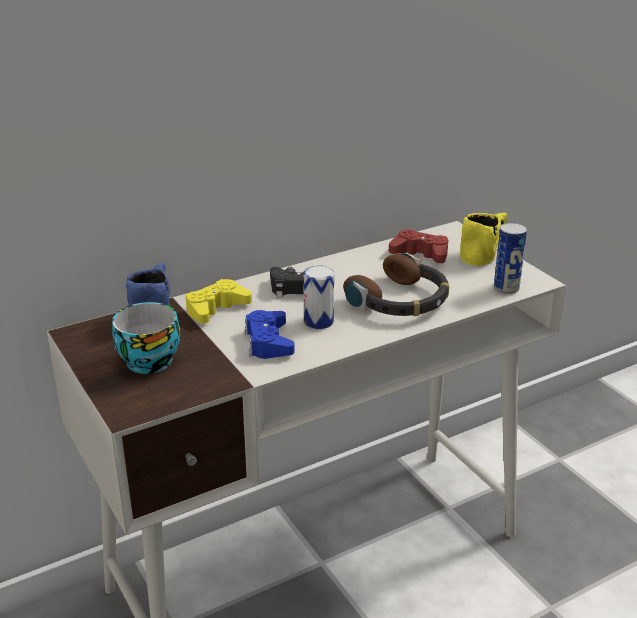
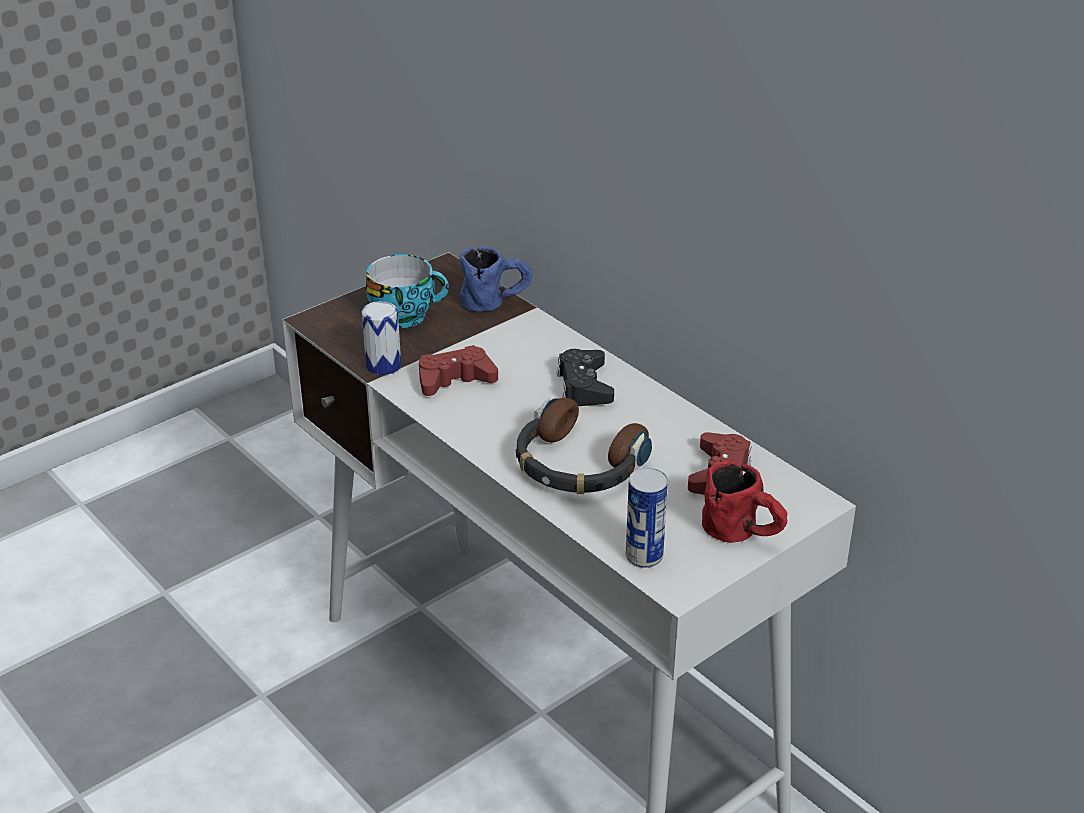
camera: 80 degrees right, 5 degrees up
yellow game controller [186,279,252,323] -> none
blue game controller [245,310,295,359] -> red game controller [419,345,498,396]
can [303,265,334,329] -> can moved to [362,301,401,375]
yellow mug [460,213,508,266] -> red mug [702,460,787,543]

